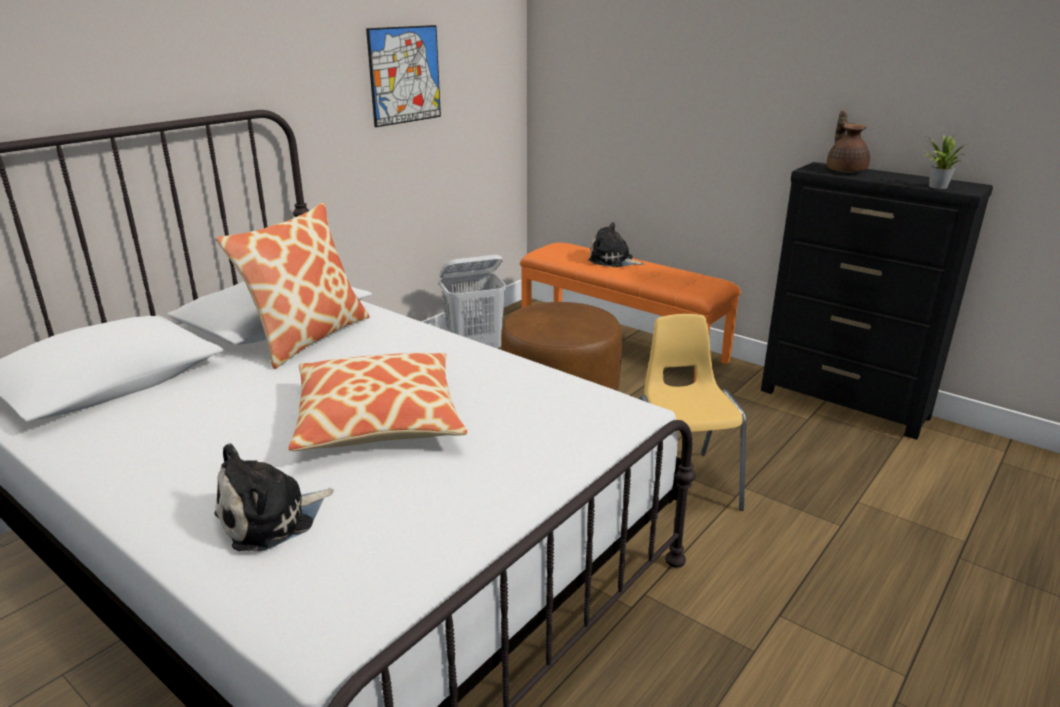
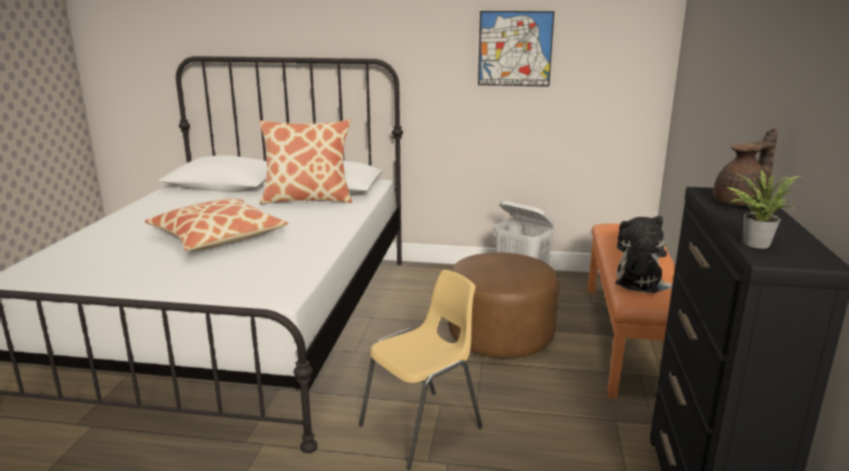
camera: 60 degrees right, 5 degrees down
plush toy [214,443,334,552] -> plush toy moved to [615,238,673,293]

